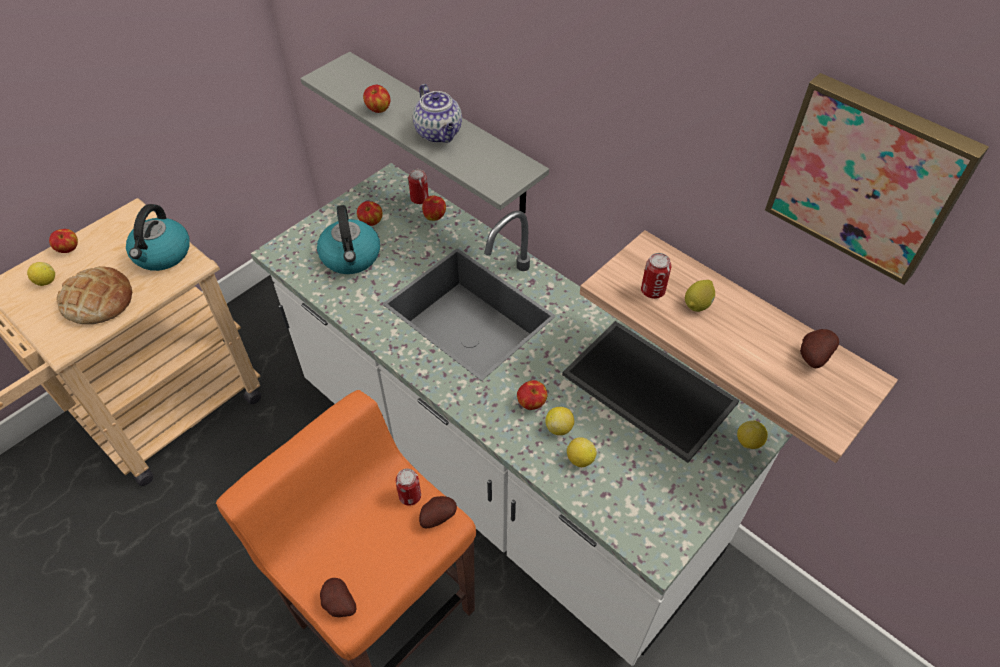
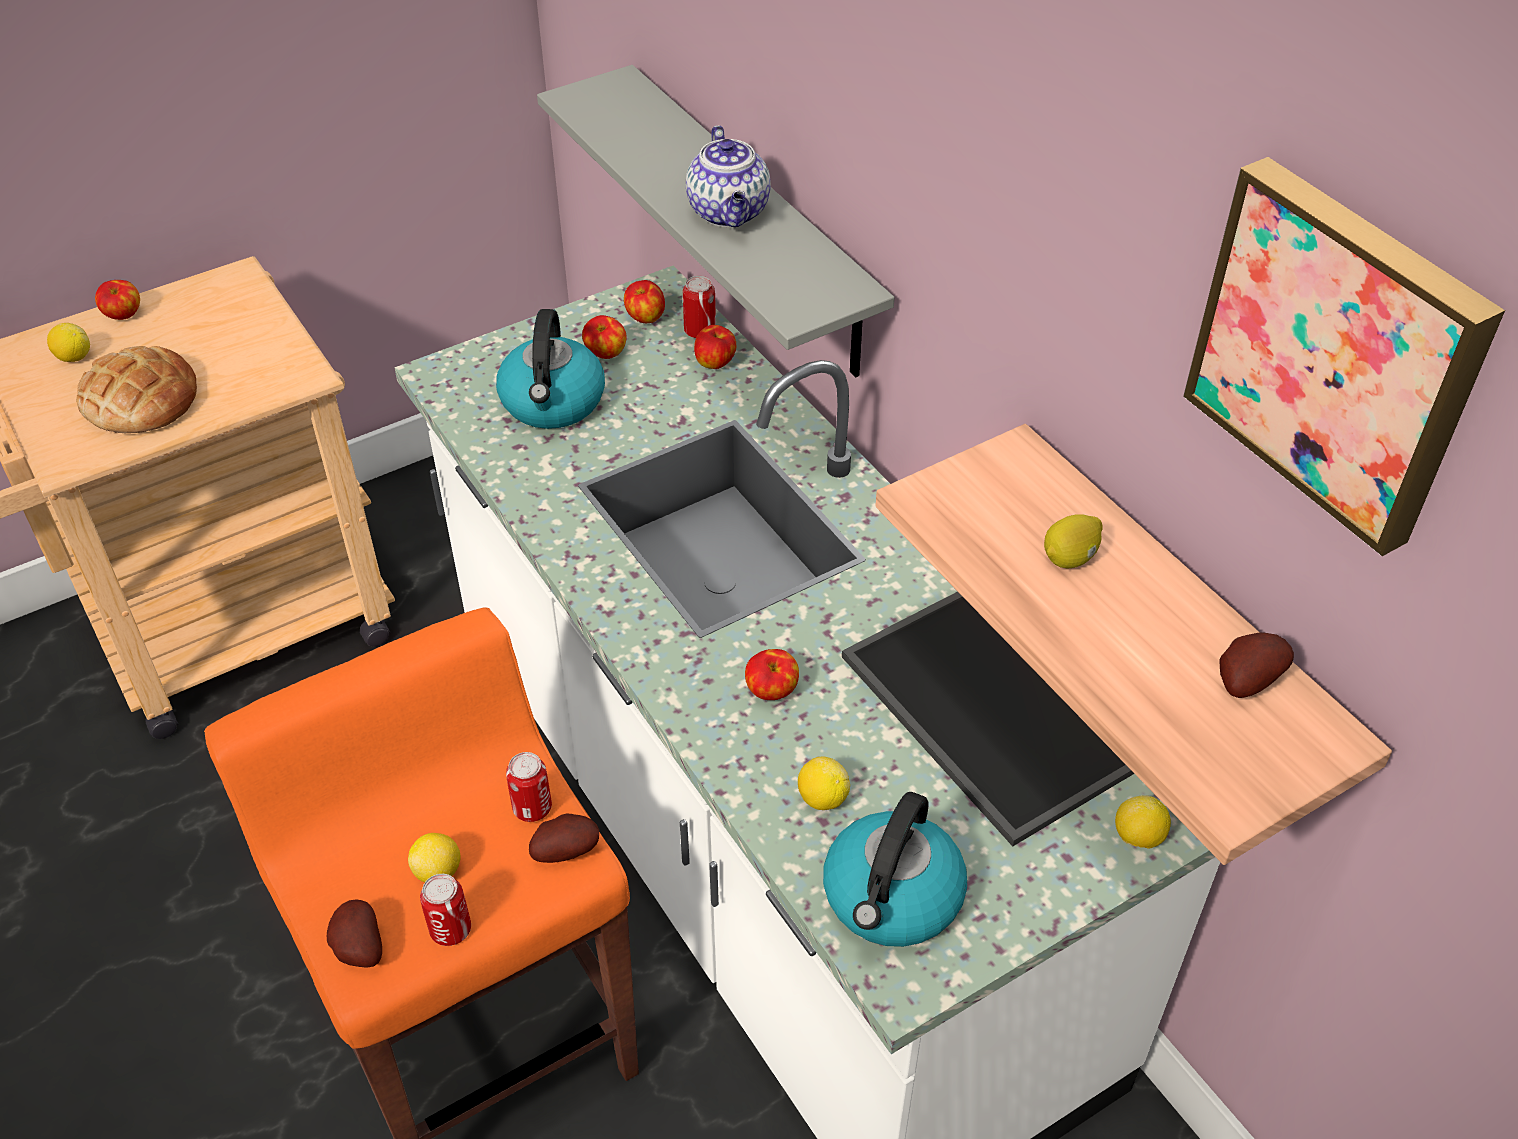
camera: 15 degrees right, 5 degrees down
kettle [126,204,190,271] -> kettle moved to [823,792,967,947]
apple [363,85,390,113] -> apple moved to [624,280,665,323]
lemon [545,407,574,435] -> lemon moved to [408,833,461,883]
can [641,253,671,299] -> can moved to [420,874,471,946]

